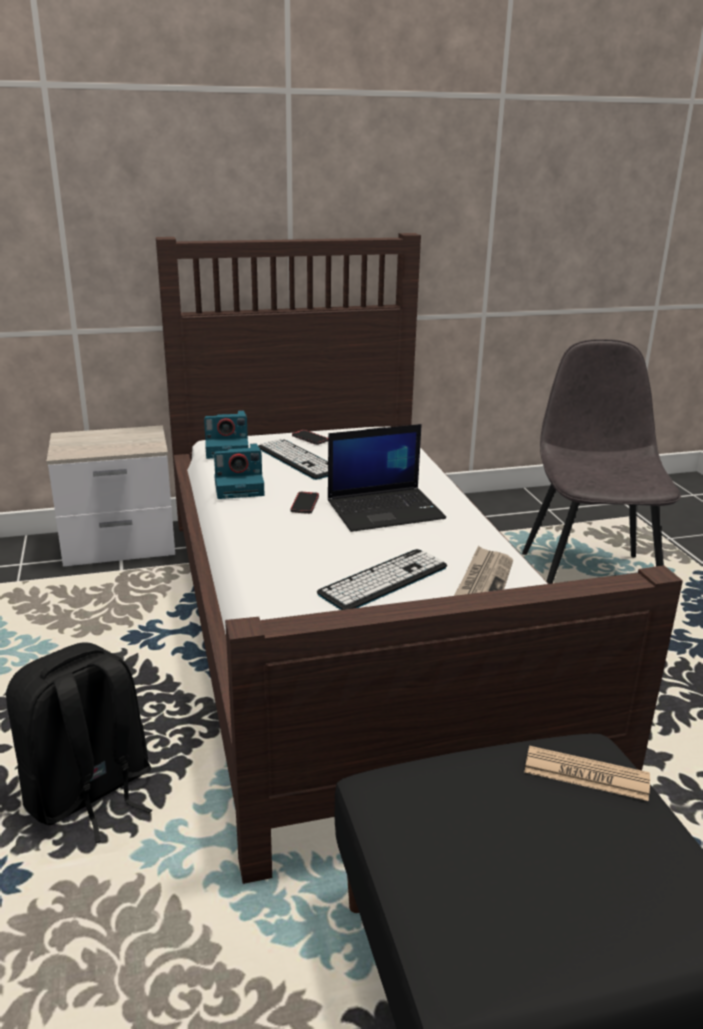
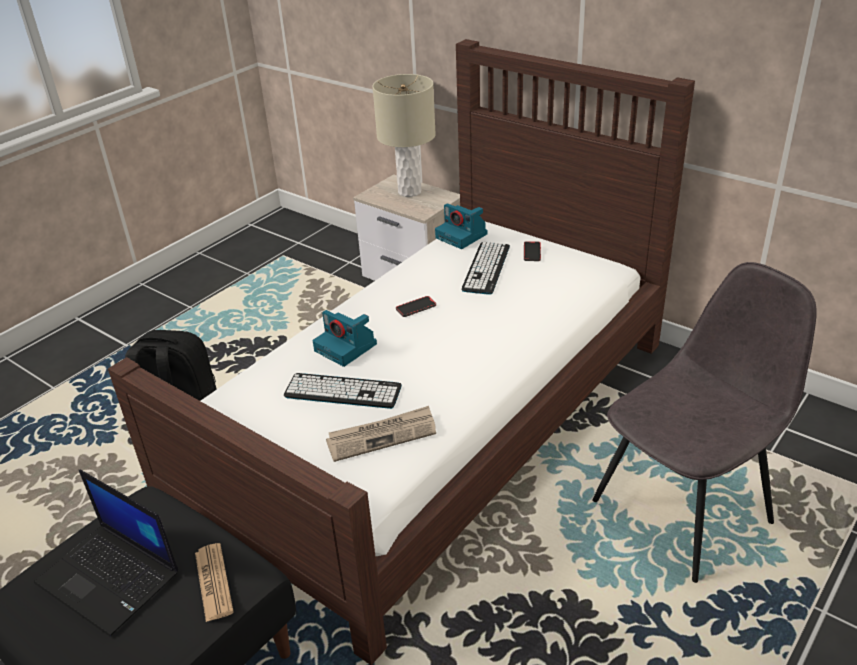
camera: 55 degrees right, 10 degrees up
camera [214,443,264,499] -> camera moved to [312,310,377,367]
laptop [328,424,446,532] -> laptop moved to [34,470,178,636]
none -> beige table lamp [372,74,436,197]

